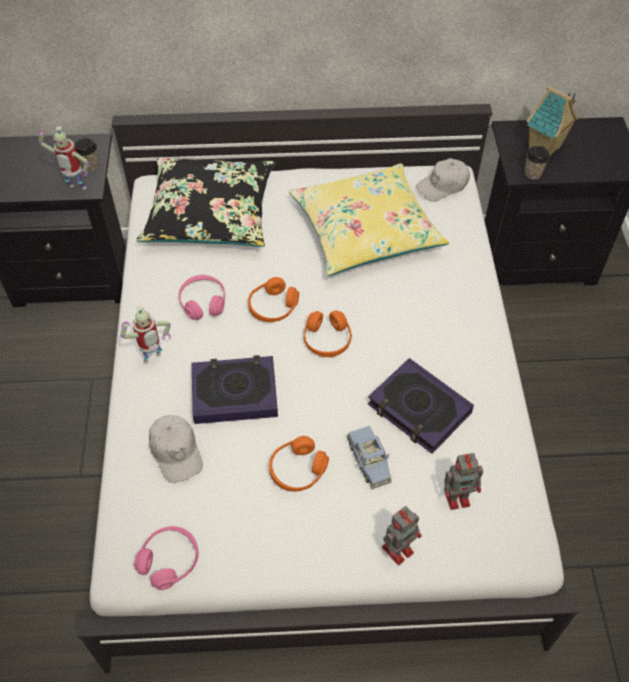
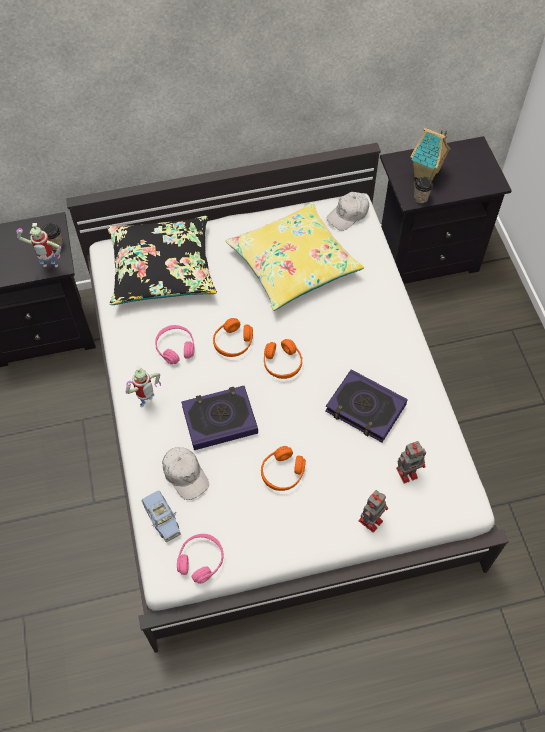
camera: 10 degrees left, 5 degrees up
blue toy car [347,426,392,489] -> blue toy car moved to [141,490,181,542]

